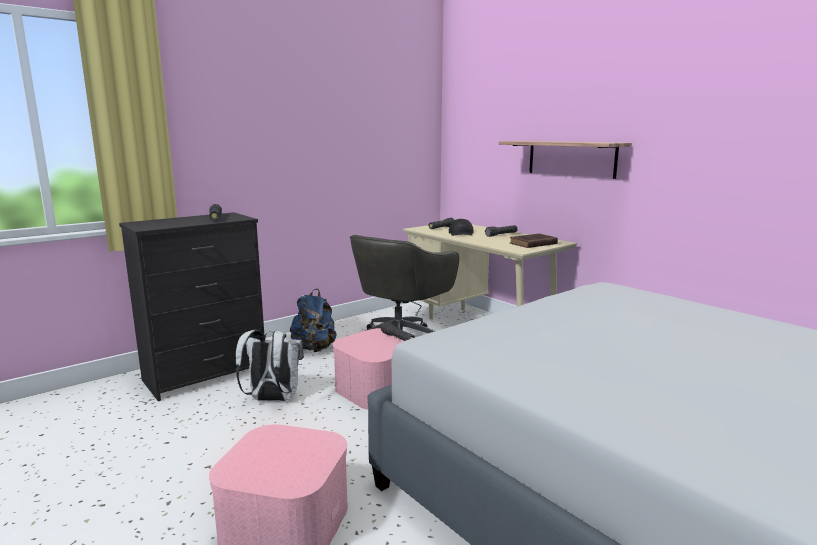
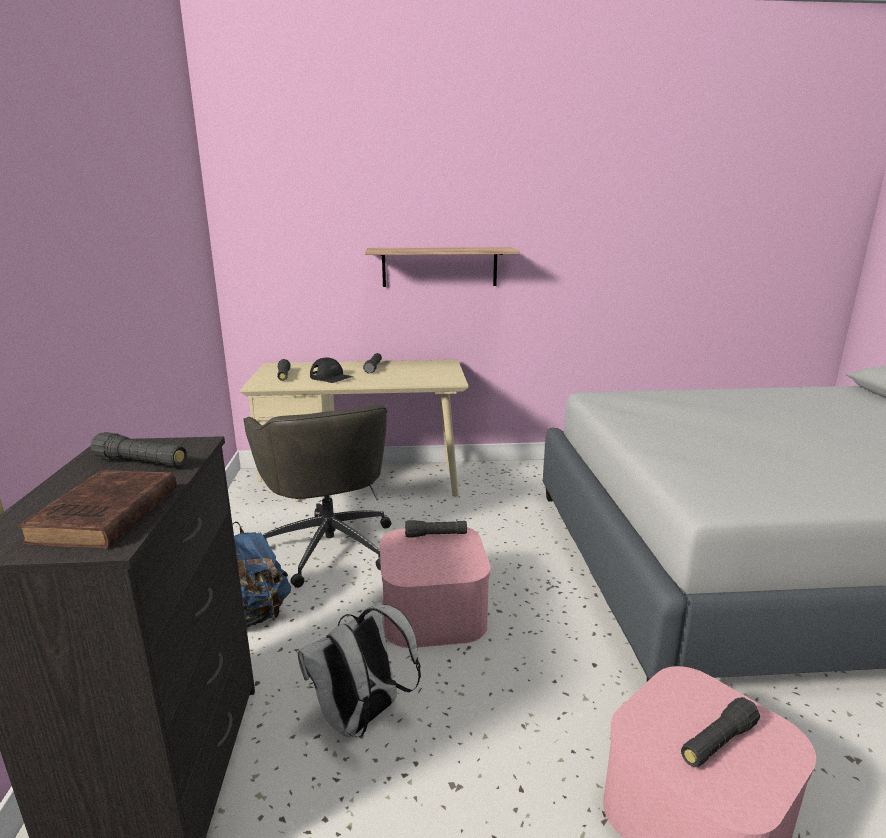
camera: 55 degrees left, 5 degrees up
brown book [510,234,558,248] -> brown book moved to [17,470,177,549]
none -> black flashlight [681,697,760,767]

